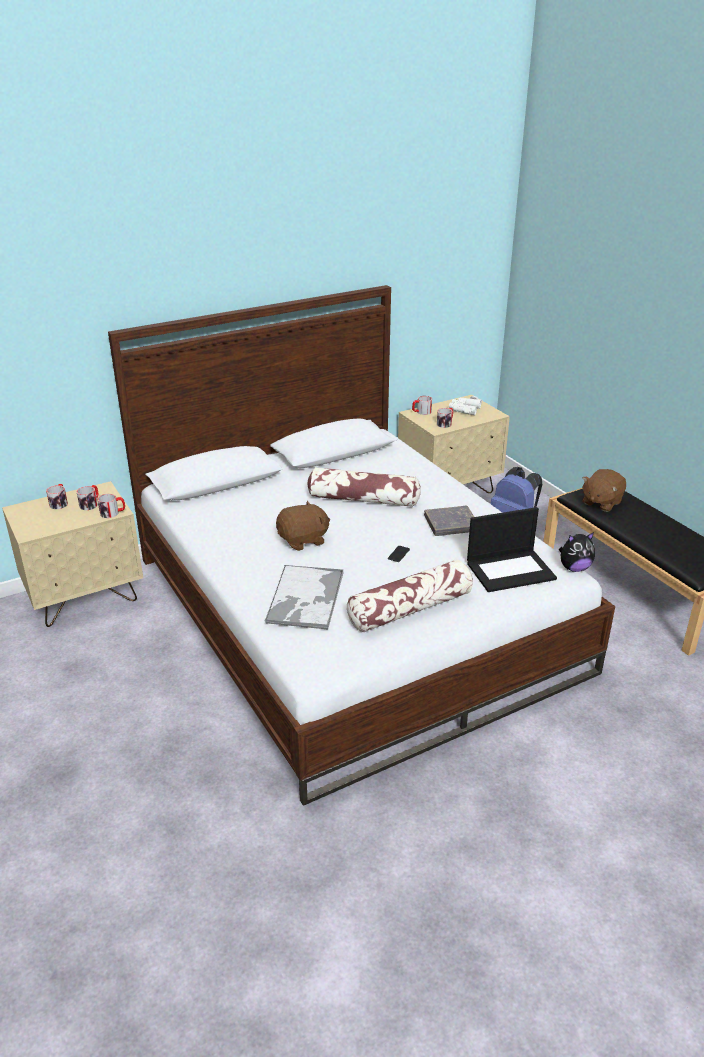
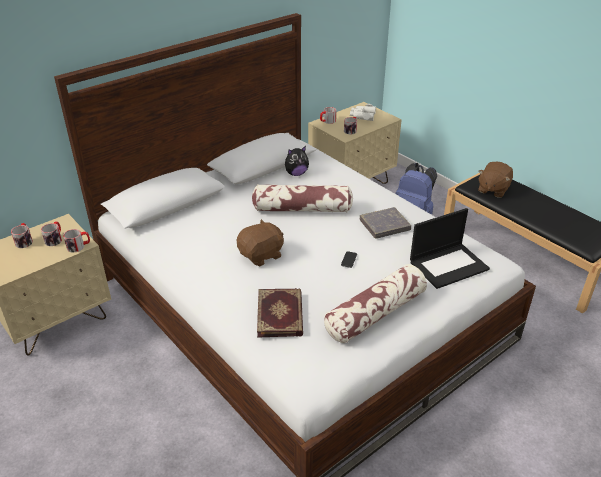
camera: 10 degrees left, 5 degrees up
tray [264,565,344,629] -> book [257,288,303,338]
plush toy [559,532,595,572] -> plush toy moved to [285,146,309,176]

